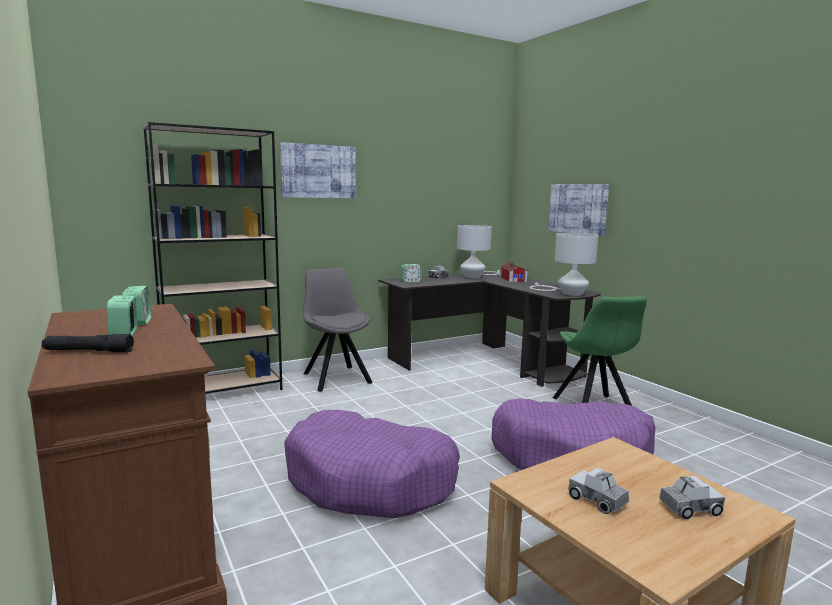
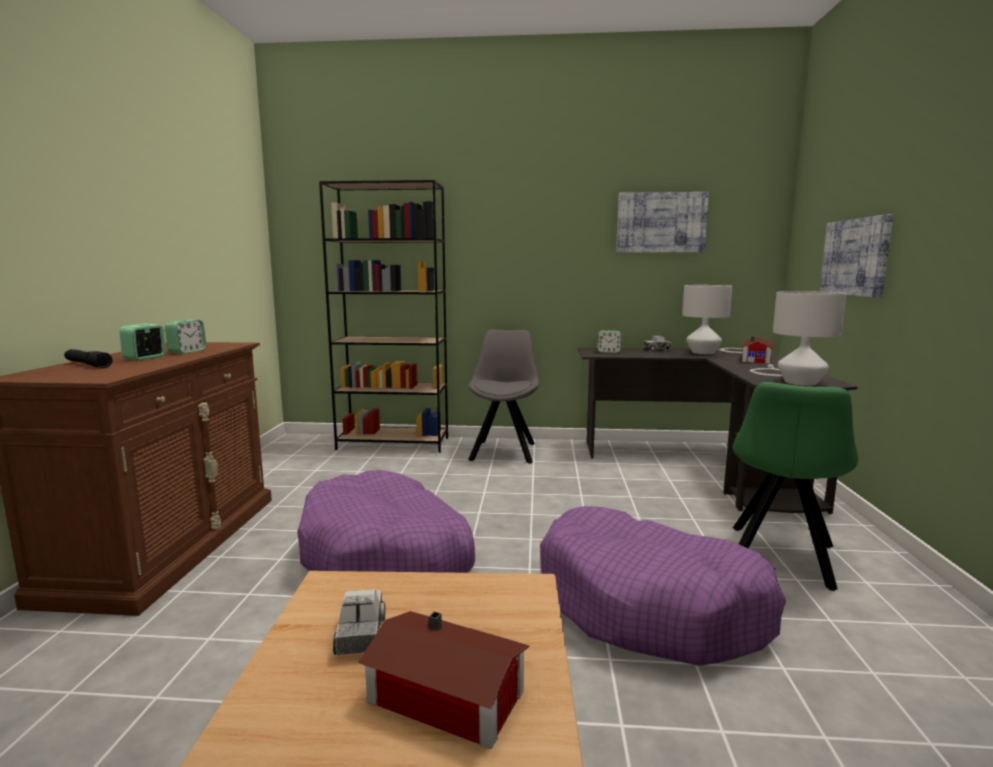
camera: 35 degrees right, 0 degrees up
picture [280,142,356,198] -> picture moved to [617,192,709,253]
toy truck [659,476,725,520] -> toy house [358,611,530,749]

